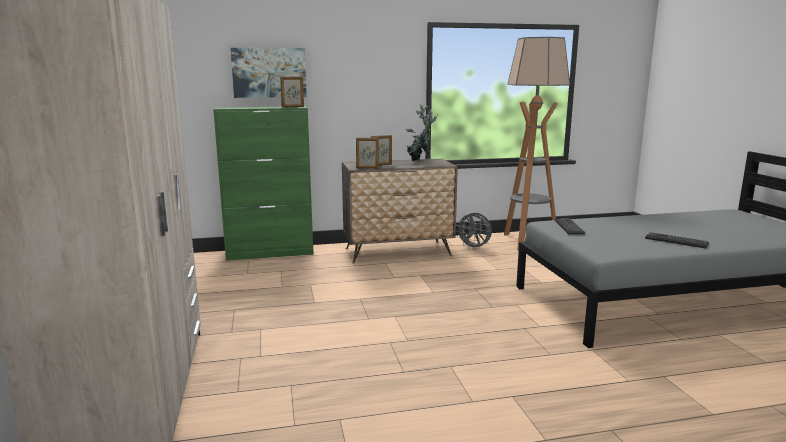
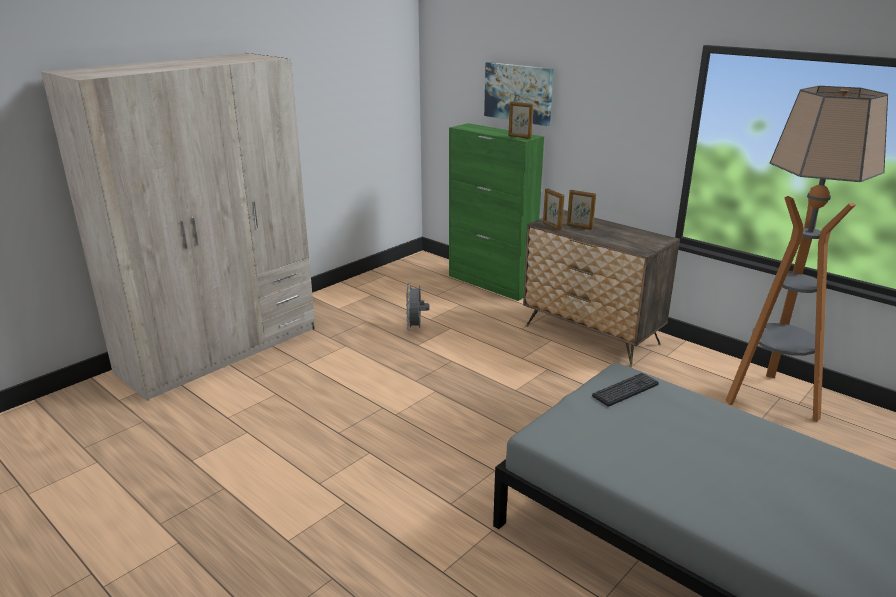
camera: 55 degrees right, 10 degrees up
potted plant [406,105,438,161] -> none
grey fan [456,212,492,249] -> grey fan moved to [406,283,429,331]
keyboard [645,232,709,248] -> none

